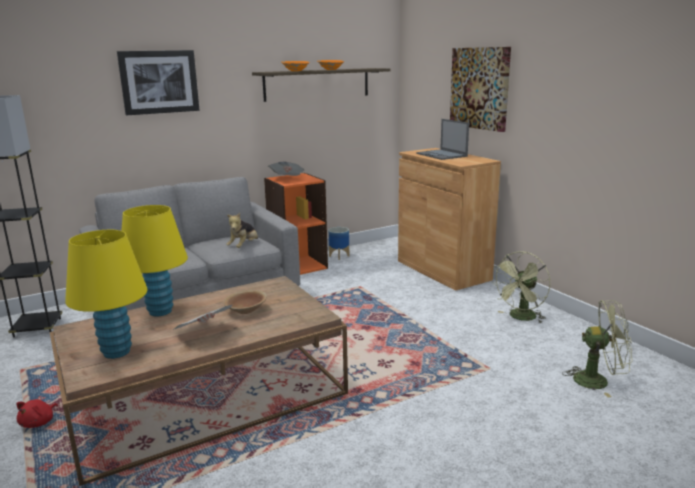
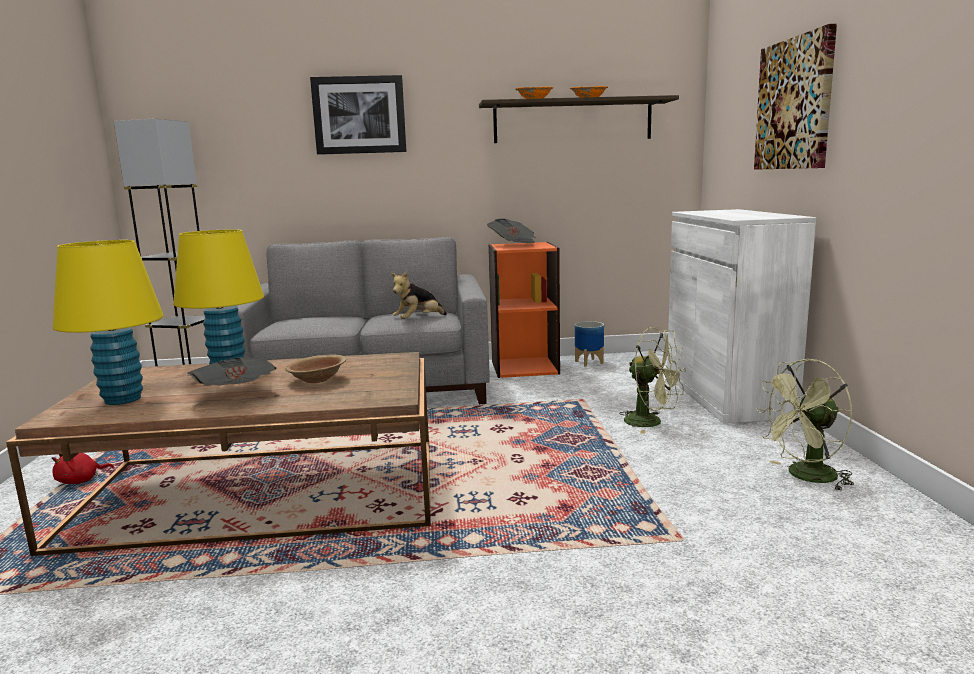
camera: 25 degrees right, 5 degrees down
brown cabinet [398,148,501,291] -> white cabinet [667,209,816,423]
laptop [416,119,469,160] -> none
green fan [562,300,632,397] -> green fan moved to [619,327,686,434]

